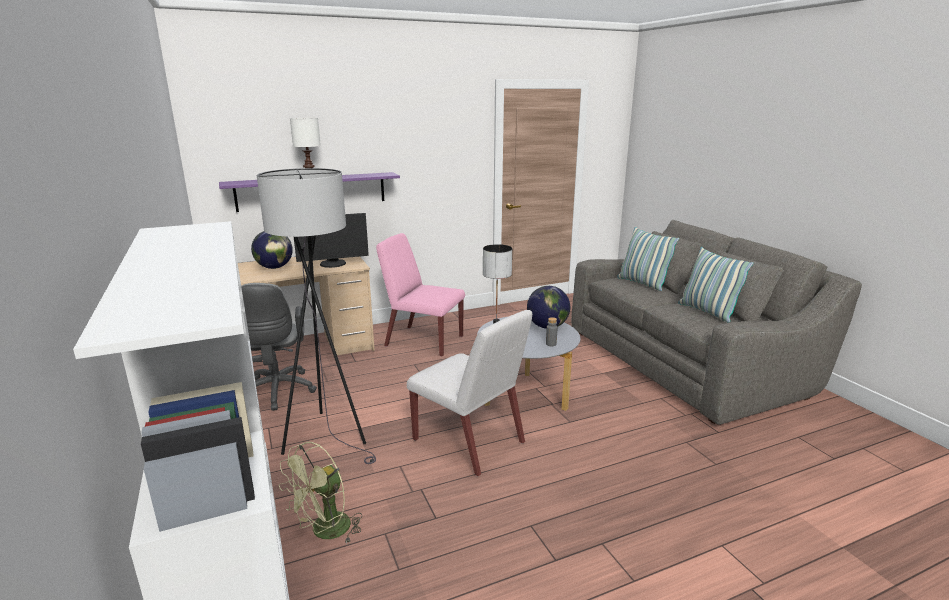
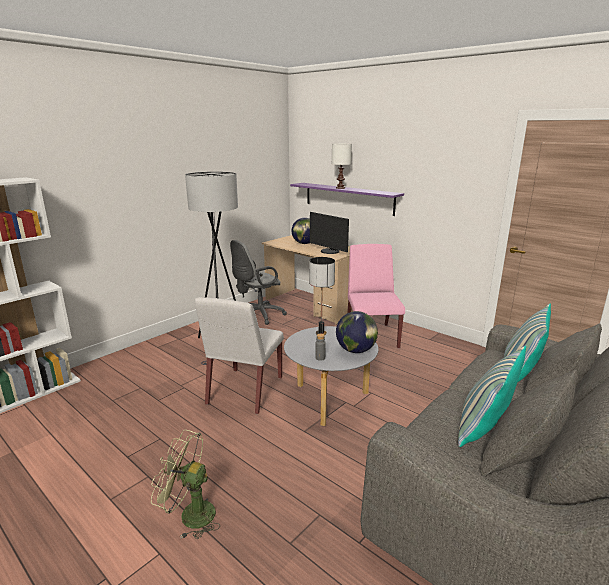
camera: 65 degrees right, 0 degrees up
green fan [279,442,362,545] -> green fan moved to [151,430,220,539]

